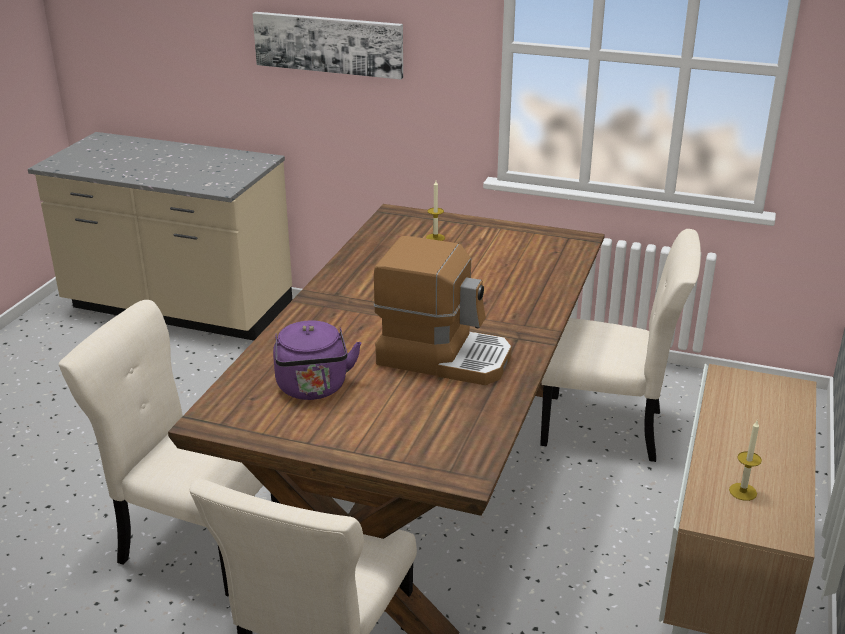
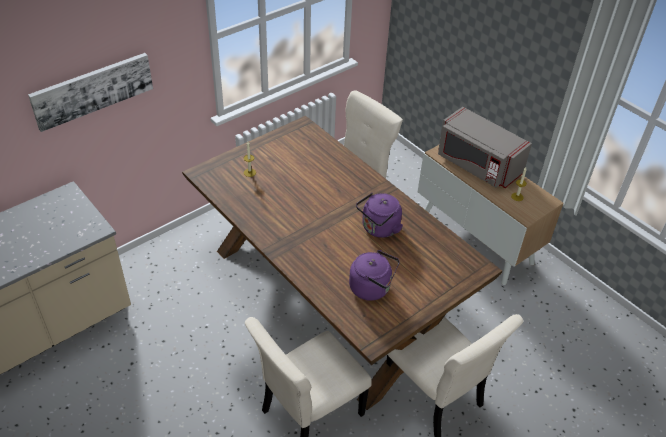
camera: 60 degrees left, 15 degrees up
coffee machine [373,236,512,385] -> purple kettle [356,193,403,238]
none -> grey microwave [438,107,532,188]

